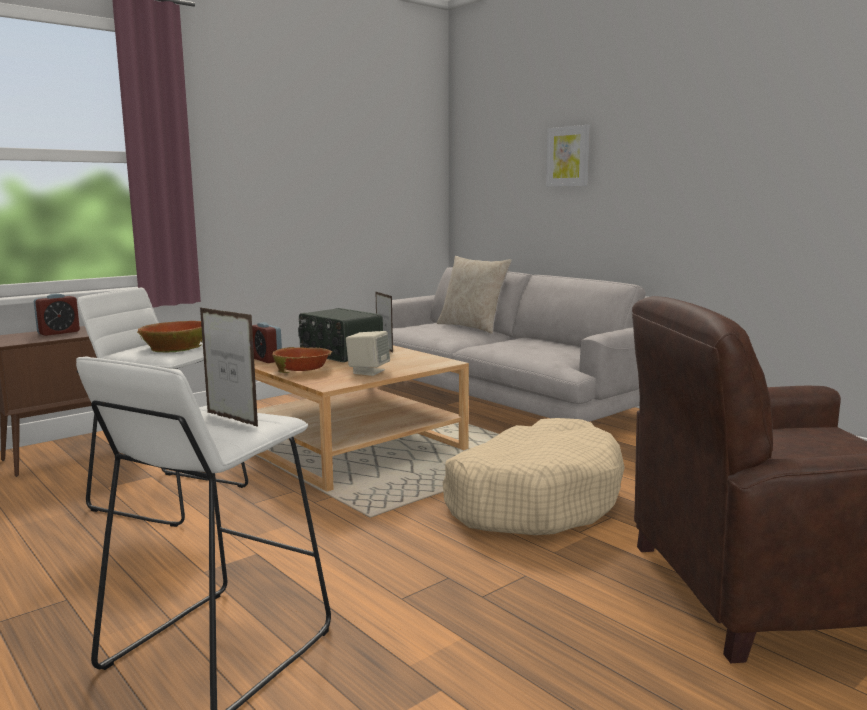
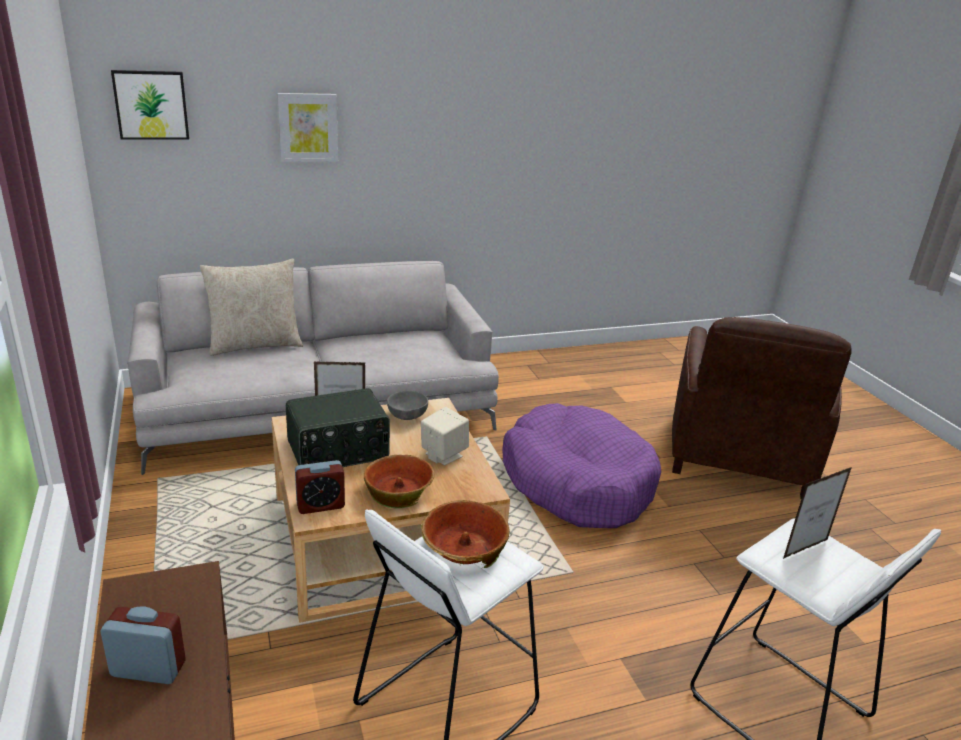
camera: 70 degrees left, 15 degrees up
alarm clock [34,293,80,336] -> alarm clock turned 60 degrees counterclockwise [101,607,186,684]
beige dog bed [443,418,625,535] -> purple dog bed [503,403,661,528]
none -> picture [111,70,189,140]
none -> grey bowl [387,391,428,420]

